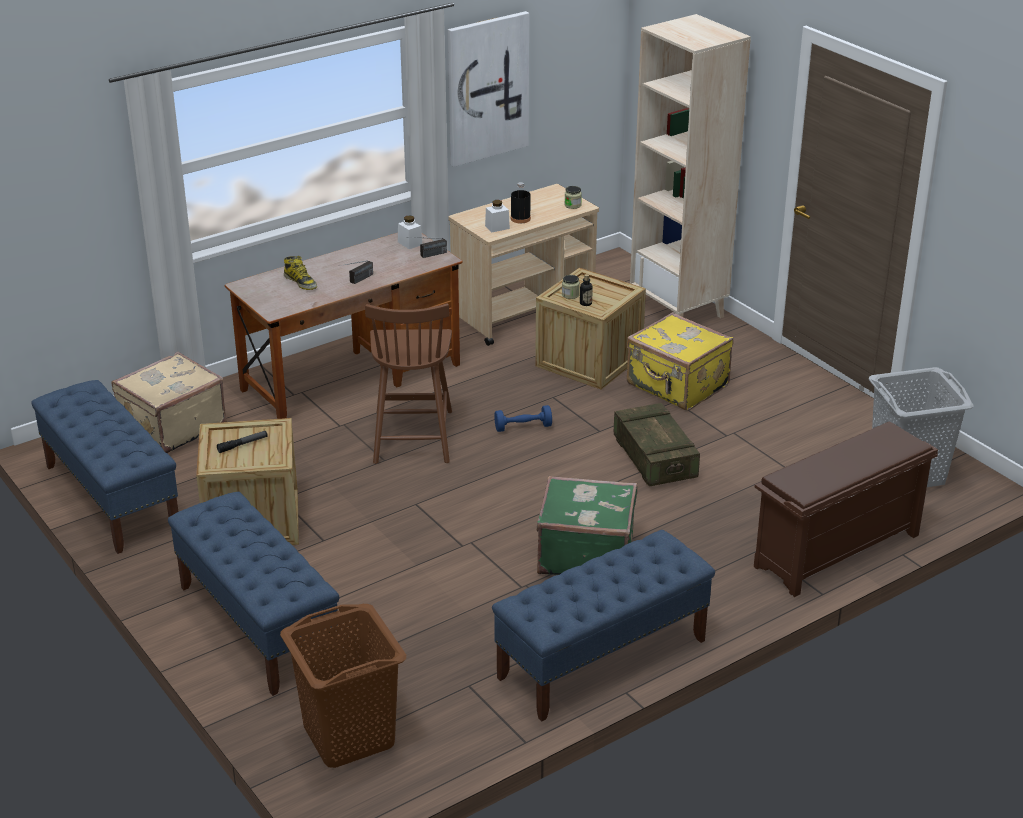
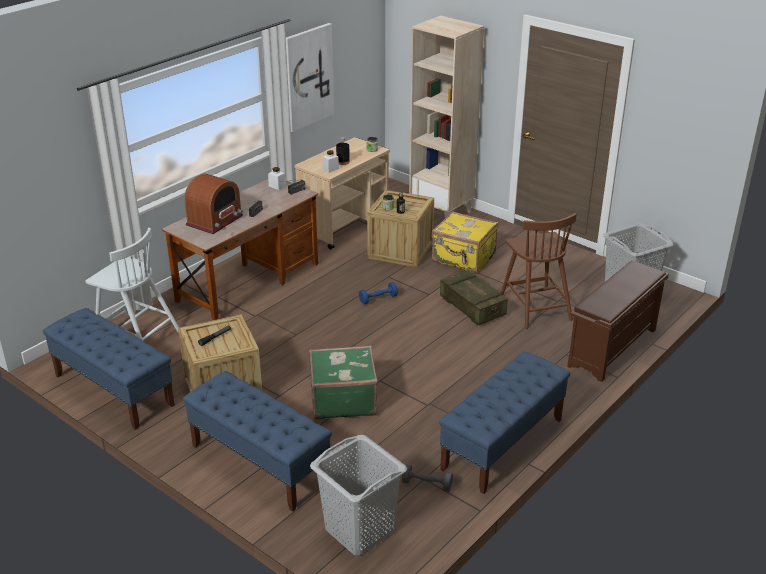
camera: 15 degrees left, 0 degrees up
beige suitcase [112,351,227,453] -> white chair [86,228,179,340]
brown laundry basket [280,604,406,768] -> grey laundry basket [310,435,407,555]
boot [284,256,317,290] -> radio [184,173,243,234]
brown chair [365,303,452,464] -> brown chair moved to [501,213,577,329]
green suitcase [537,476,637,575] -> green suitcase moved to [309,346,378,420]
none -> grey dumbbell [402,464,453,492]

